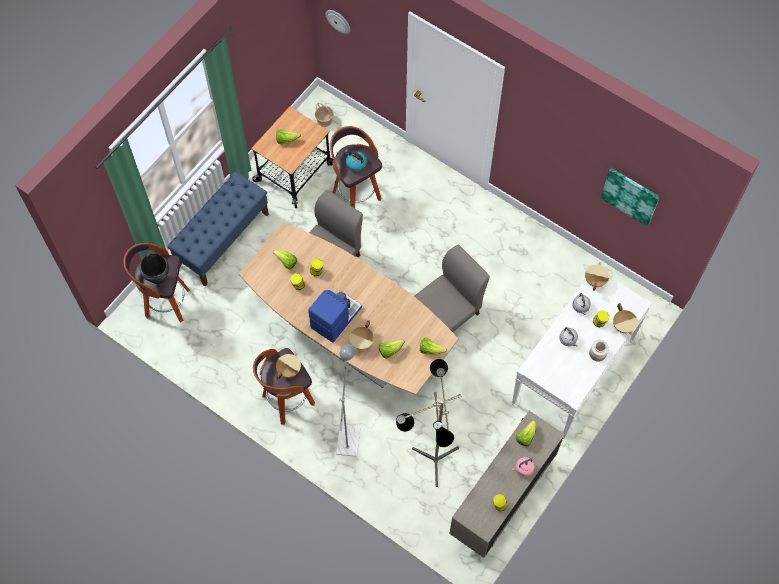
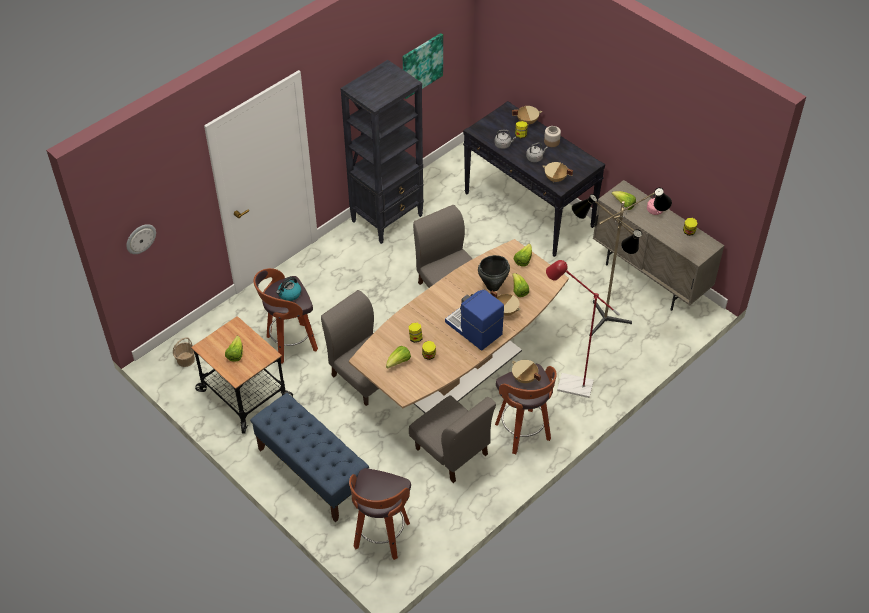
camera: 80 degrees left, 15 degrees down
black cooking pot [140,253,169,284] -> black cooking pot moved to [478,255,510,292]
grey floor lamp [336,344,361,457] -> red floor lamp [546,260,620,398]
white console table [512,278,652,439] -> black console table [463,101,605,257]
beige cooking pot [585,262,610,291] -> beige cooking pot moved to [543,162,573,182]
none -> black bookcase [340,60,424,244]
none -> grey chair [409,395,496,483]

